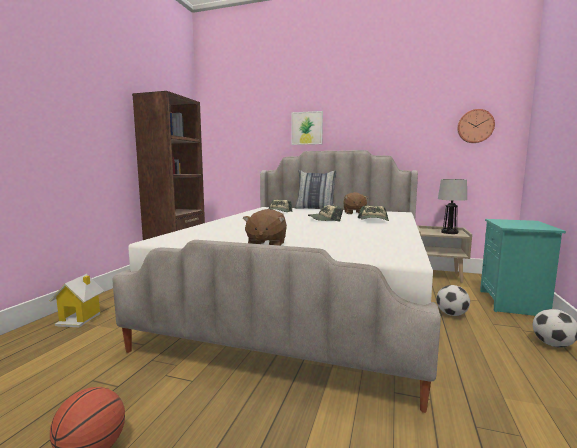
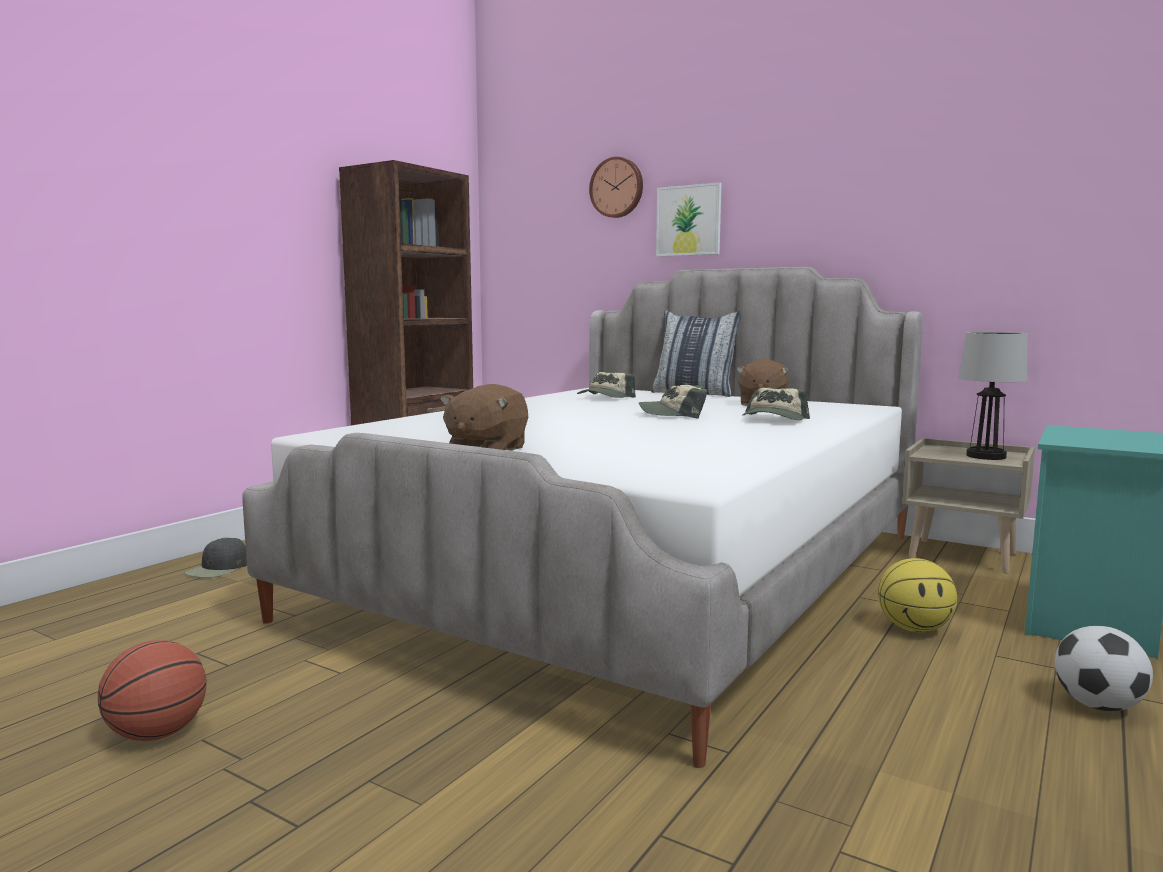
camera: 15 degrees right, 0 degrees up
toy house [50,274,104,327] -> black cap [185,537,247,578]
football [436,285,470,316] -> basketball [878,558,957,632]
wall clock [457,109,495,143] -> wall clock moved to [589,157,643,218]

